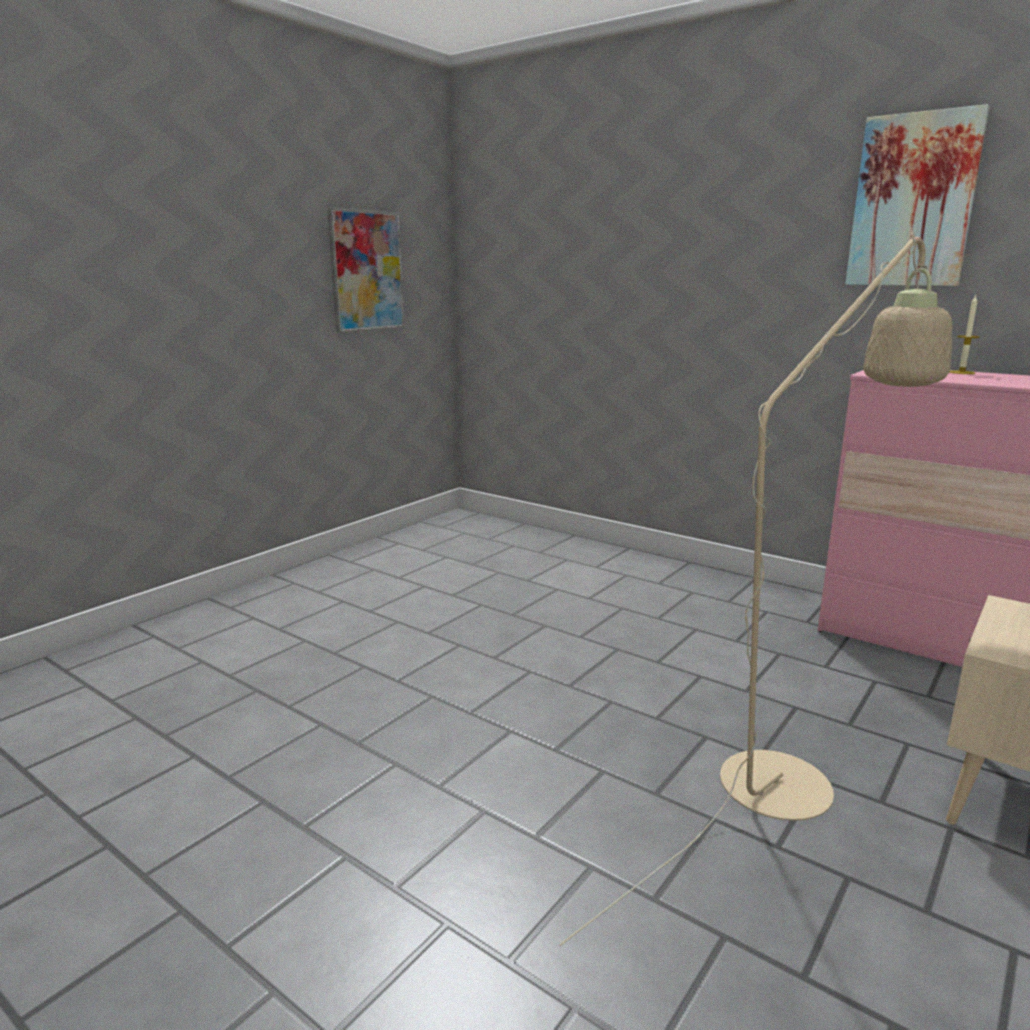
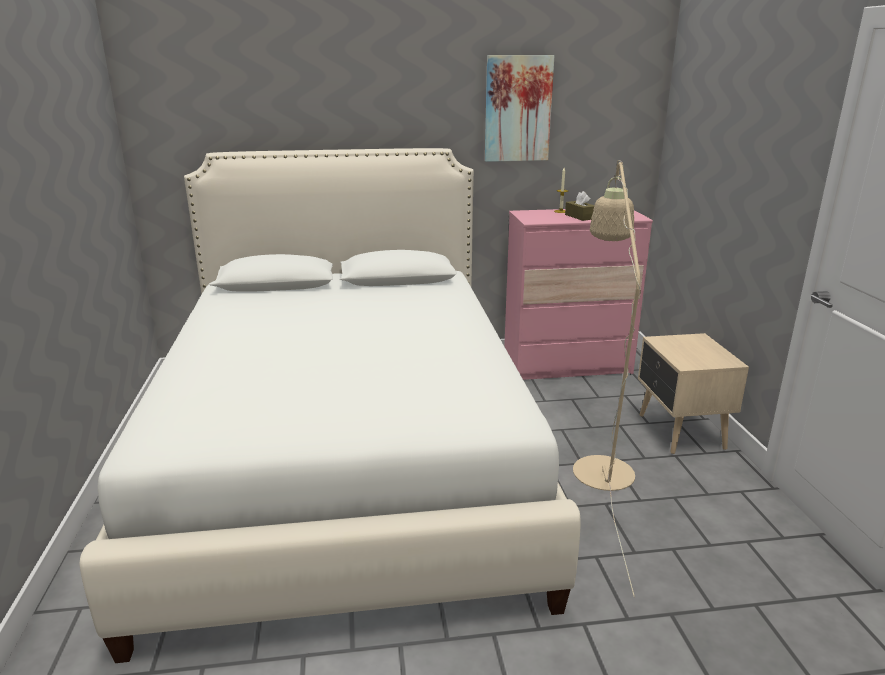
camera: 45 degrees left, 5 degrees up
picture [327,207,404,333] -> none
none -> white bed [79,148,581,663]
none -> brown tissue box [565,191,594,221]

